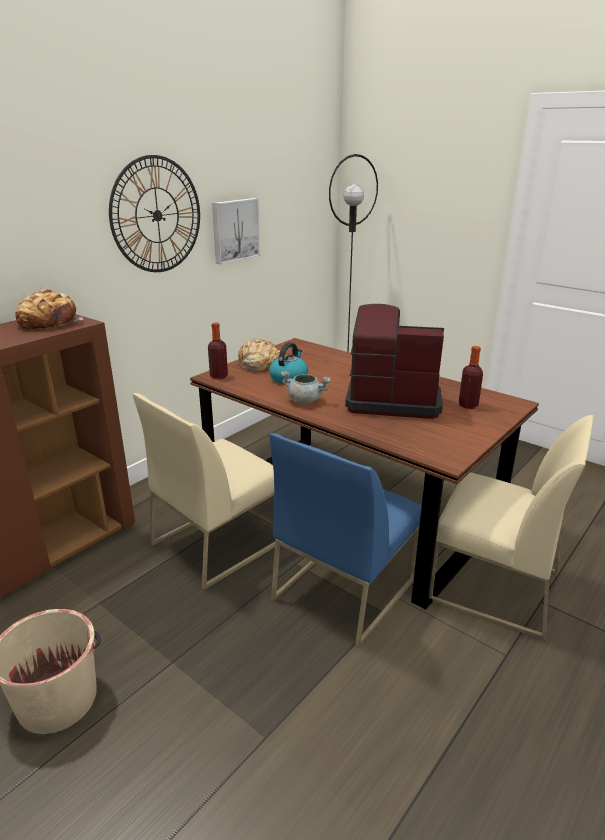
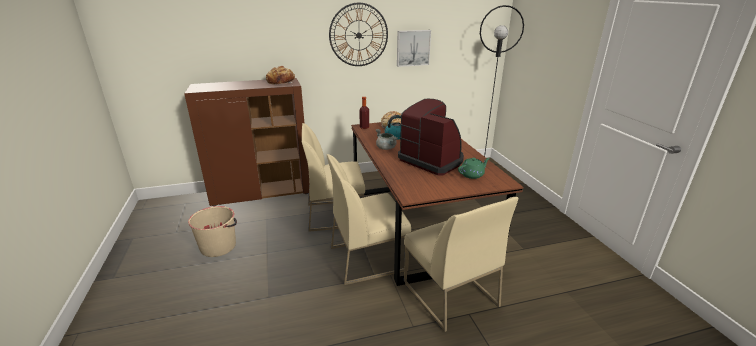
camera: 35 degrees right, 0 degrees up
blue chair [269,433,422,648] -> beige chair [326,154,411,285]
bottle [459,346,483,409] -> green teapot [458,158,490,179]

